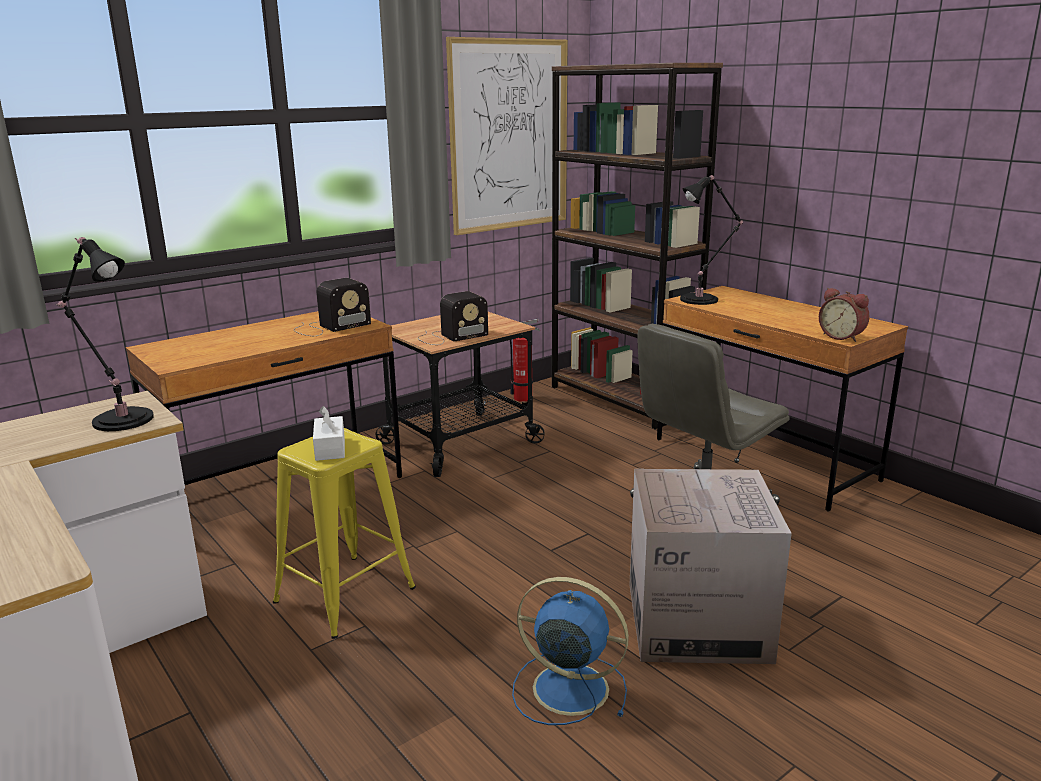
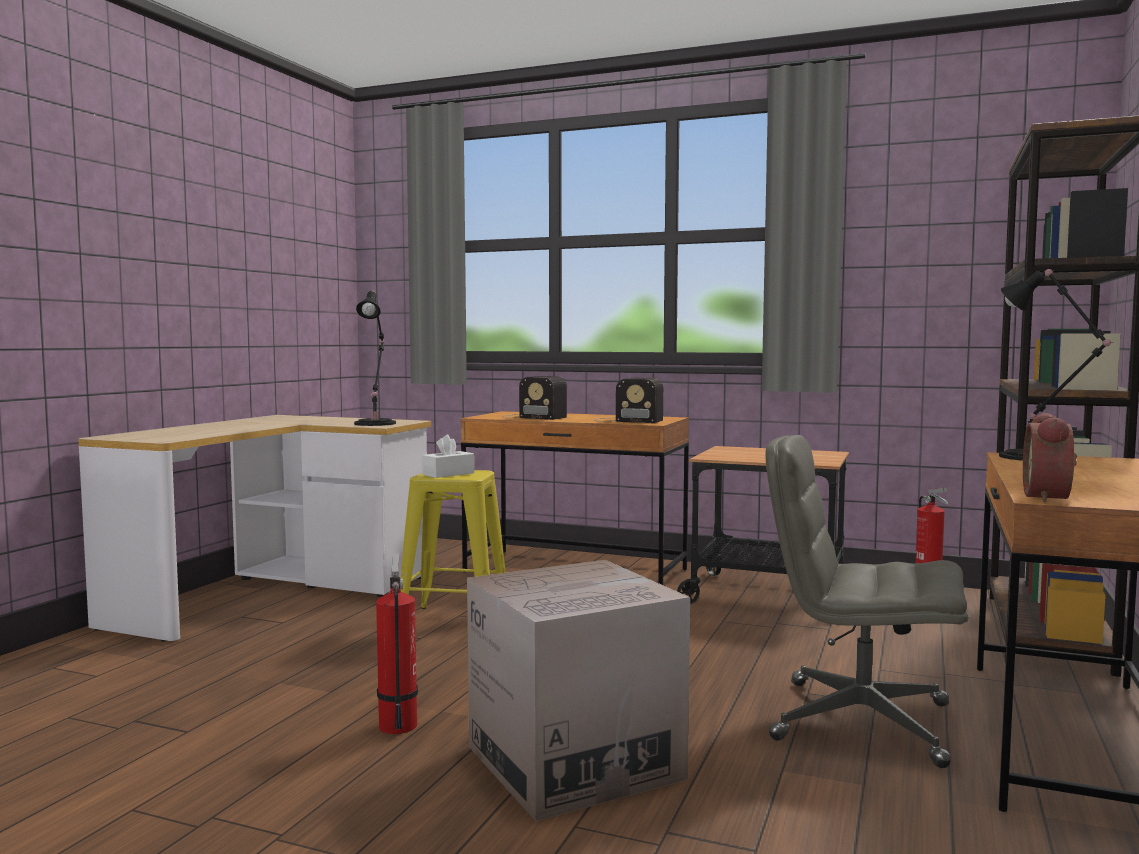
camera: 60 degrees right, 15 degrees down
radio [419,291,488,345] -> radio moved to [503,376,567,420]
picture [446,37,567,235] -> none
blue fan [512,577,629,725] -> fire extinguisher [376,553,418,734]

